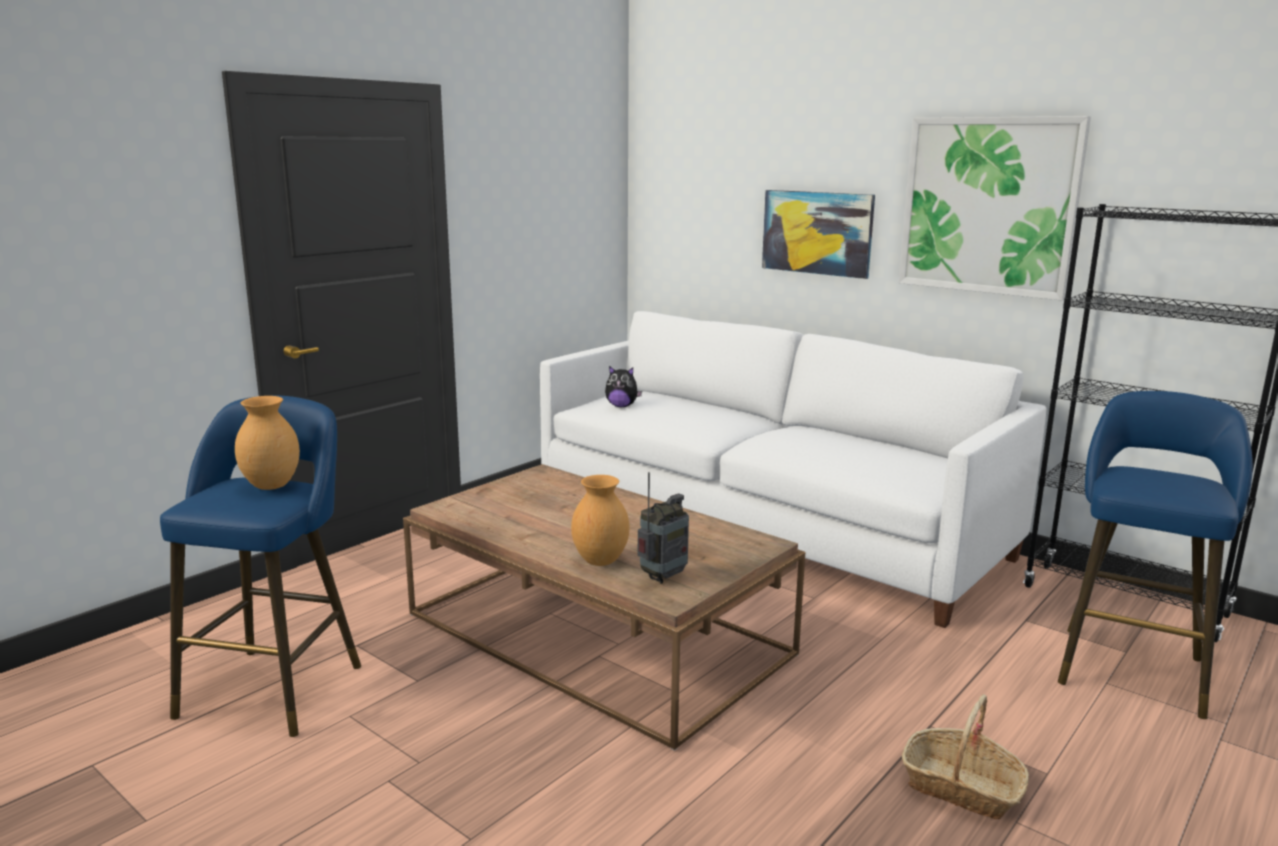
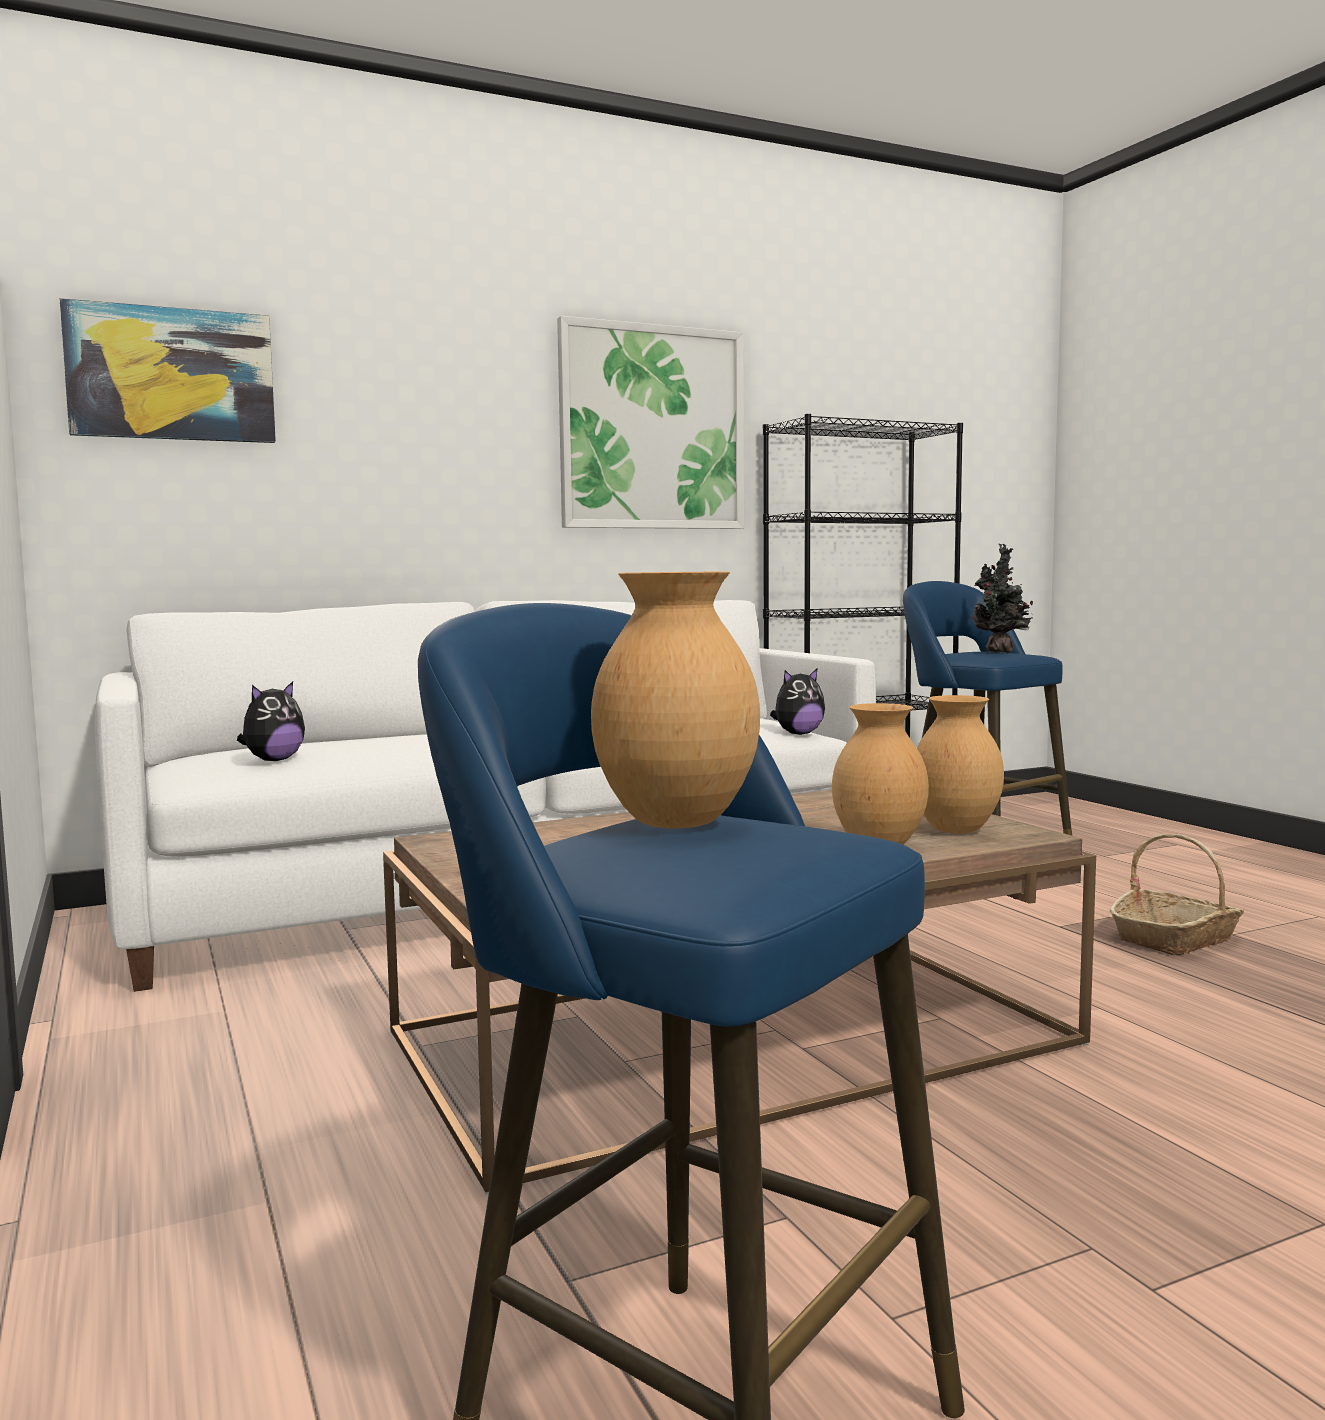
camera: 65 degrees left, 10 degrees down
radio [638,472,689,584] -> brown vase [917,695,1004,834]
picture [762,190,875,279] -> picture moved to [60,298,276,443]
none -> plush toy [770,668,825,735]
none -> potted plant [972,544,1033,653]

